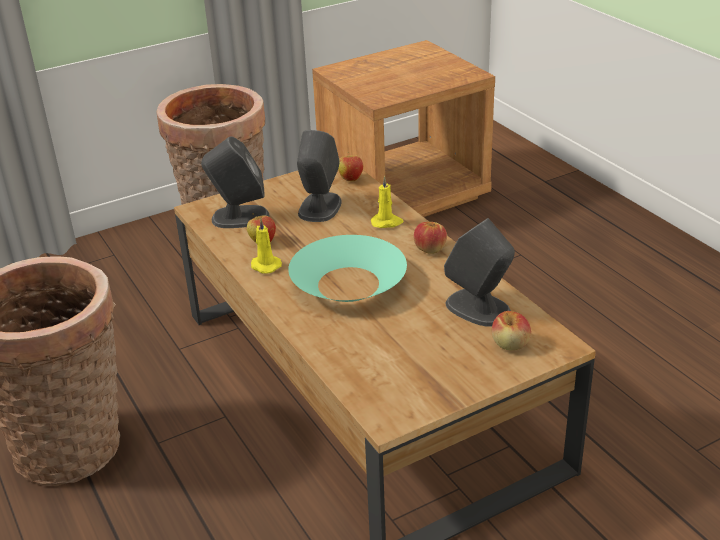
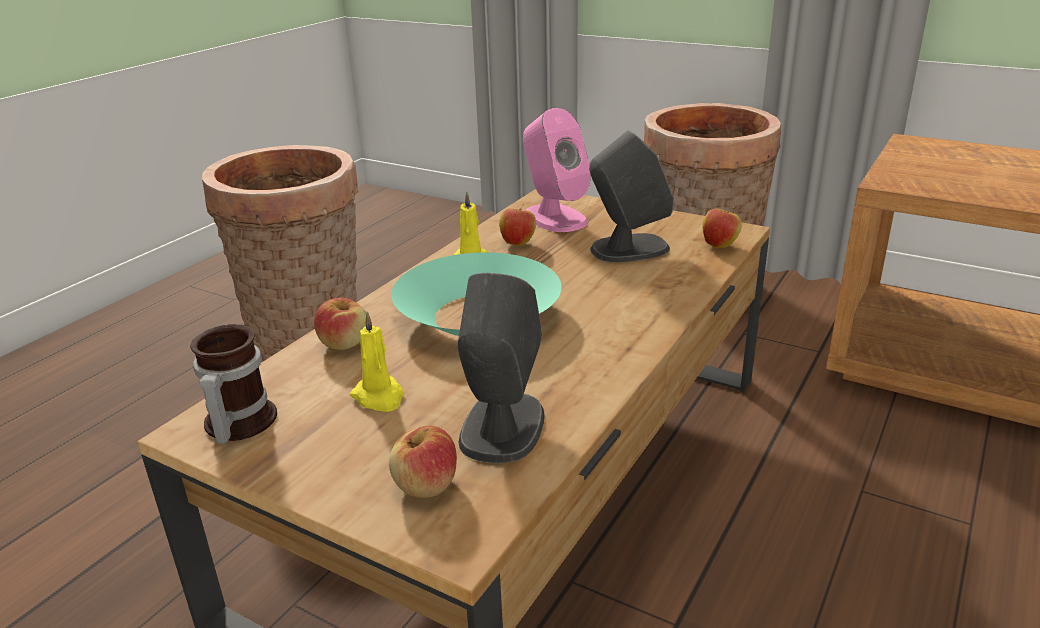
camera: 60 degrees right, 5 degrees down
grey speaker [201,136,269,228] -> pink speaker [523,108,591,232]
yellow candle [371,176,403,228] -> yellow candle moved to [350,311,404,412]
apple [413,222,447,254] -> apple moved to [314,298,366,350]
none -> mug [190,324,277,444]

